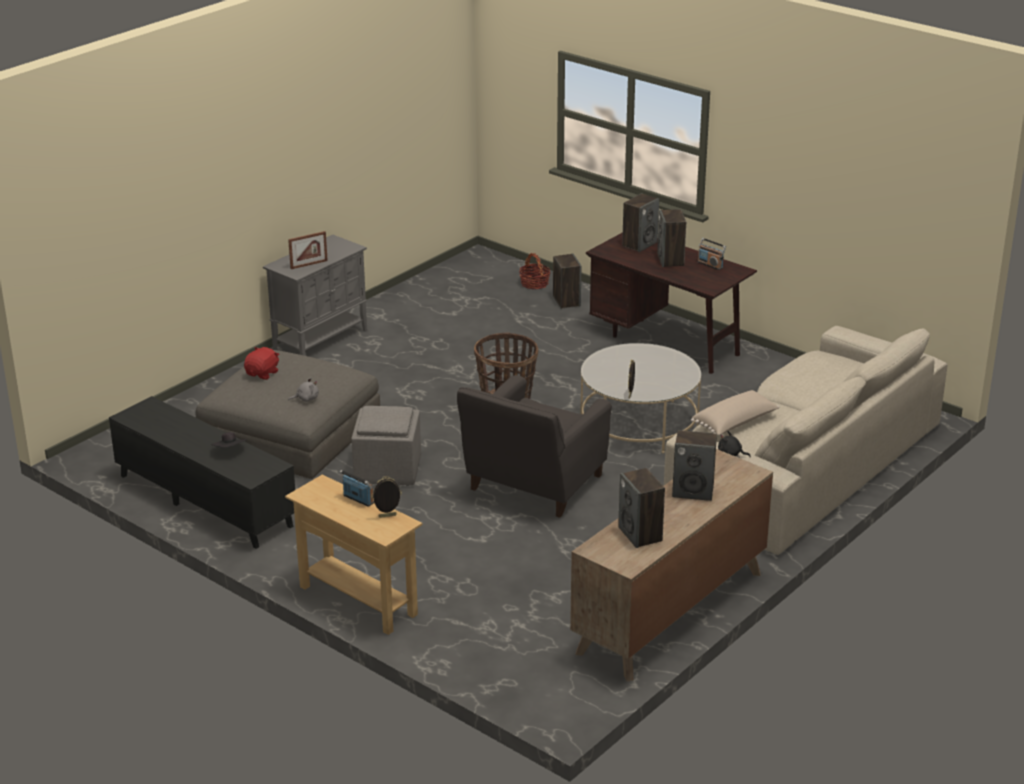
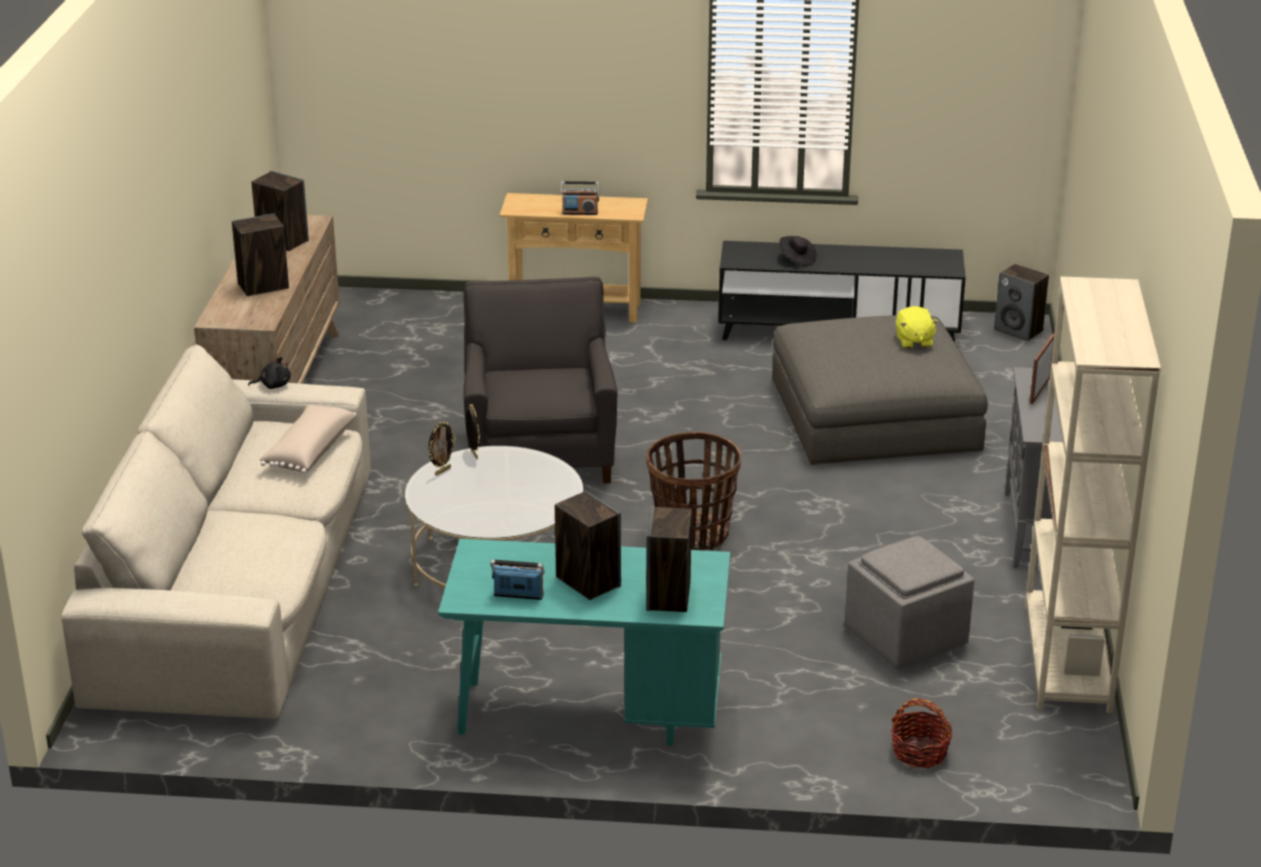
camera: 145 degrees right, 0 degrees up
red plush toy [244,347,279,380] -> yellow plush toy [896,306,939,349]
grey plush toy [288,378,319,402] -> none
grey ottoman [351,406,421,486] -> grey ottoman moved to [845,536,974,669]
picture frame [371,476,402,518] -> picture frame moved to [428,421,456,476]
speaker [553,253,582,309] -> speaker moved to [994,264,1049,341]
brown desk [586,232,757,374] -> turquoise desk [438,539,730,746]
none -> beige bookcase [1025,276,1161,713]

